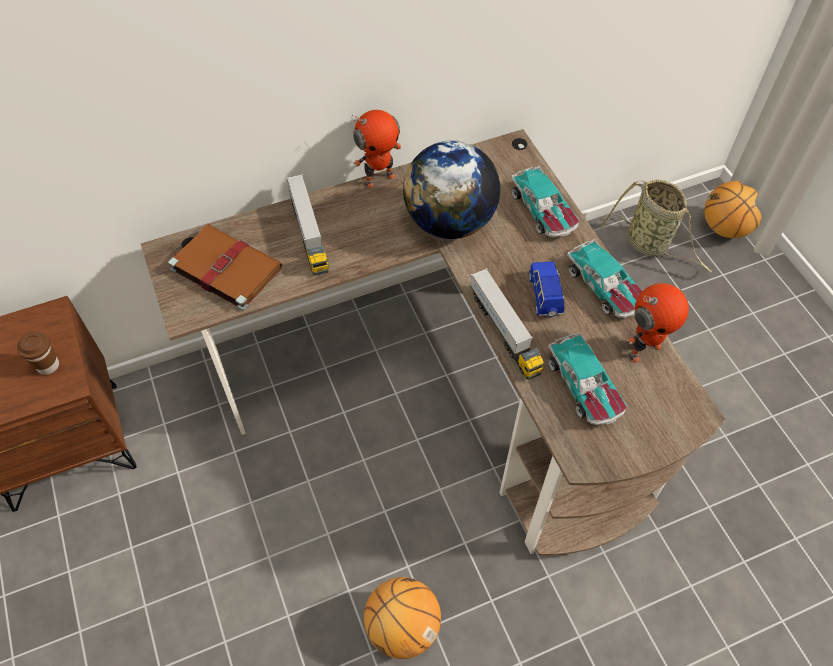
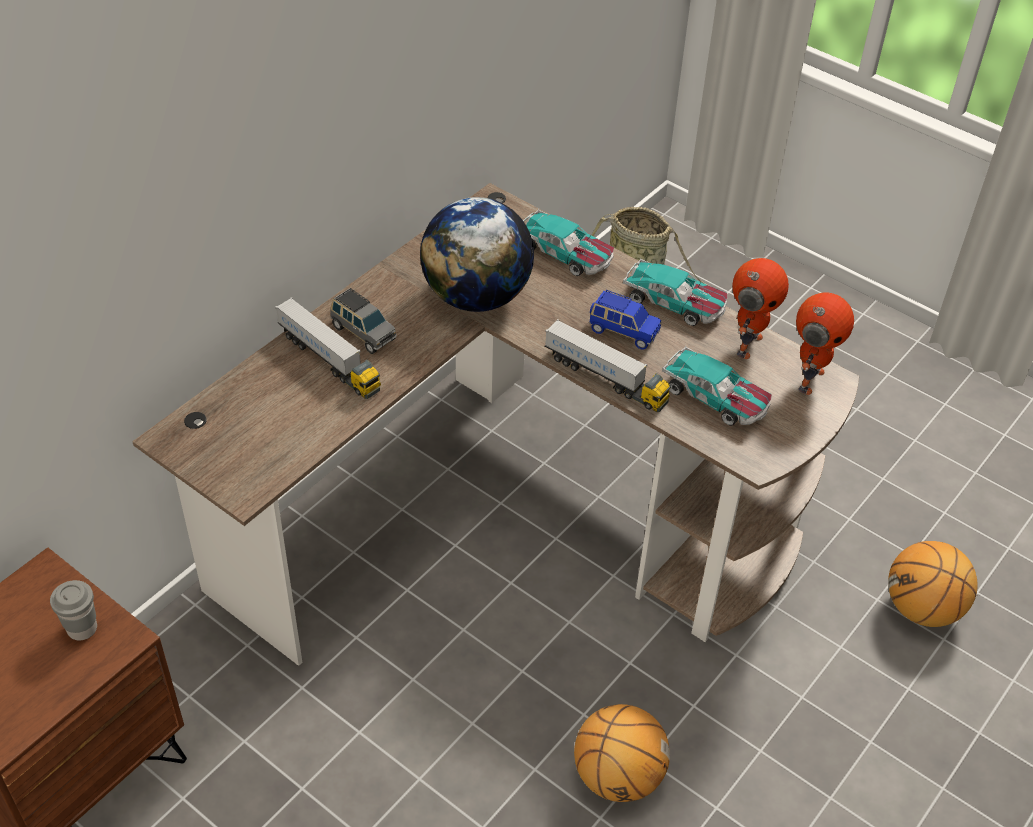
camera: 30 degrees left, 10 degrees down
brown cup [17,331,59,375] -> grey cup [50,580,97,640]
brown book [168,224,282,311] -> none
toy robot [352,110,402,188] -> toy robot moved to [796,292,854,395]
blue toy car [529,261,564,317] -> blue toy car turned 150 degrees clockwise [589,290,661,350]
basketball [705,181,761,238] -> basketball moved to [888,541,977,627]
none -> grey toy car [330,288,397,354]

